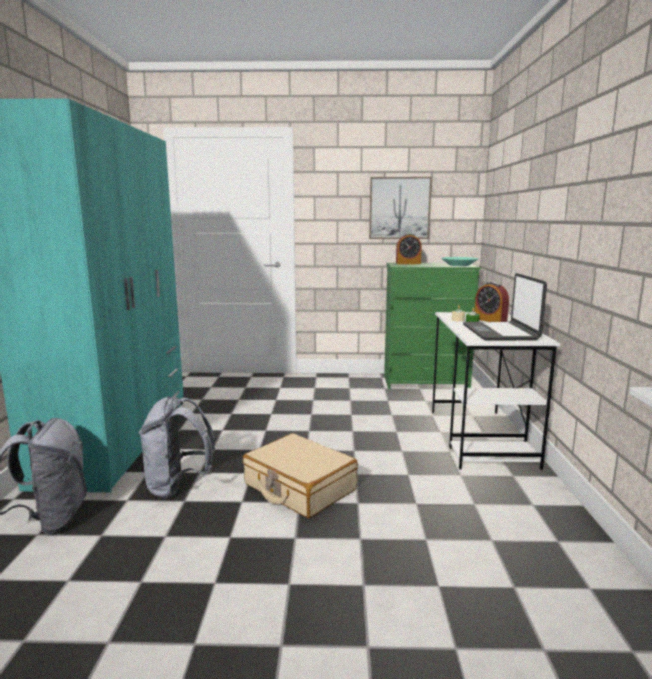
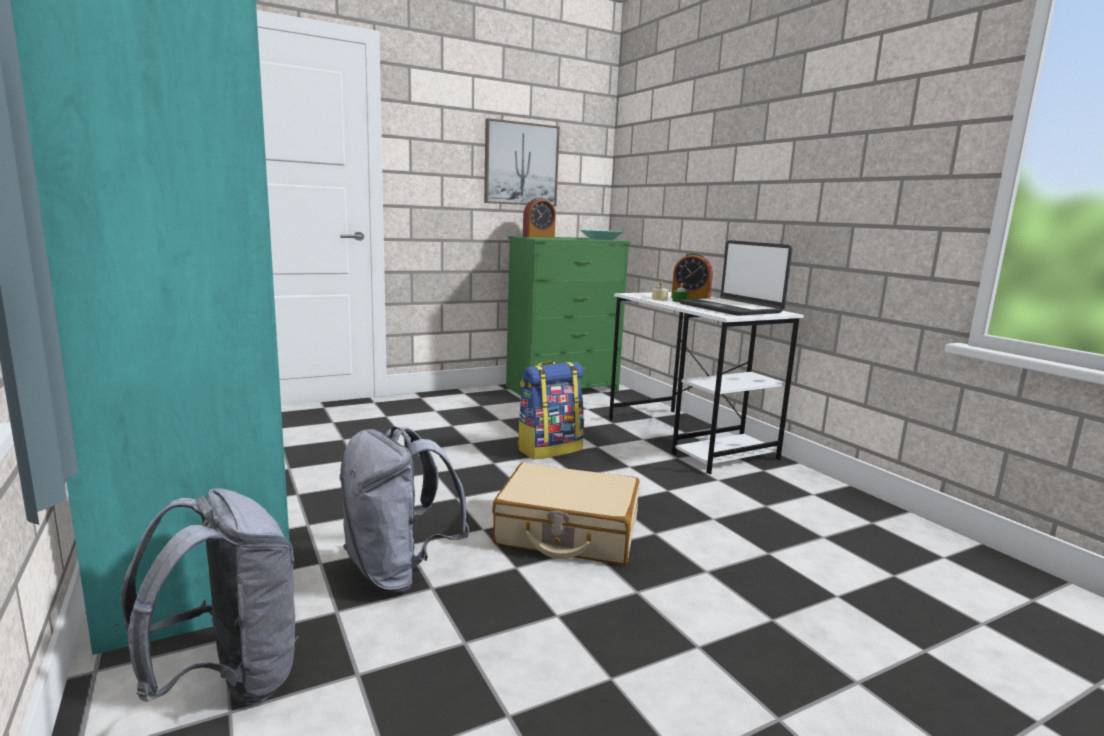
camera: 30 degrees left, 0 degrees up
none -> backpack [517,361,584,460]

